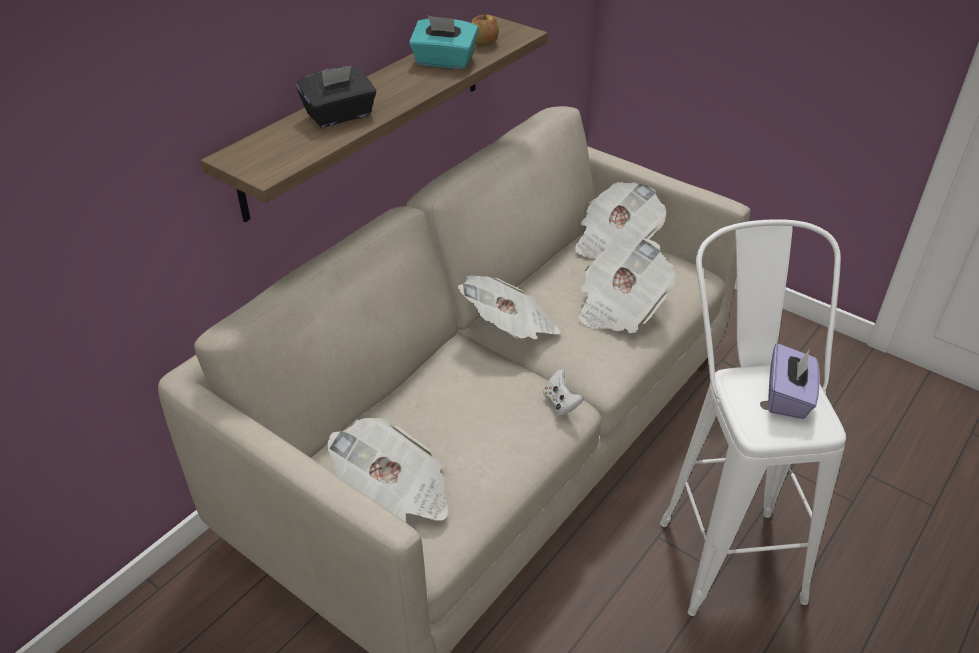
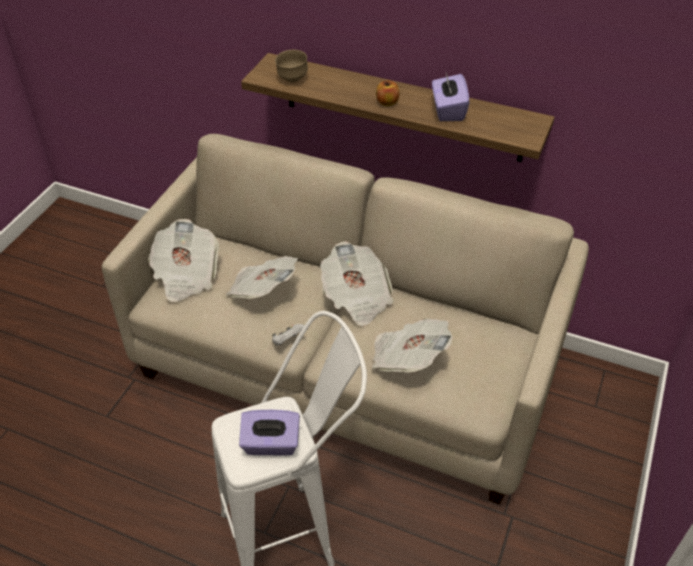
camera: 75 degrees right, 5 degrees up
black tissue box [296,66,376,127] -> none
turquoise tissue box [409,15,479,69] -> purple tissue box [432,73,469,121]
apple [471,13,499,46] -> apple moved to [376,81,400,106]
newspaper [574,182,666,258] -> newspaper moved to [226,256,298,299]
none -> brown bowl [275,50,308,82]

